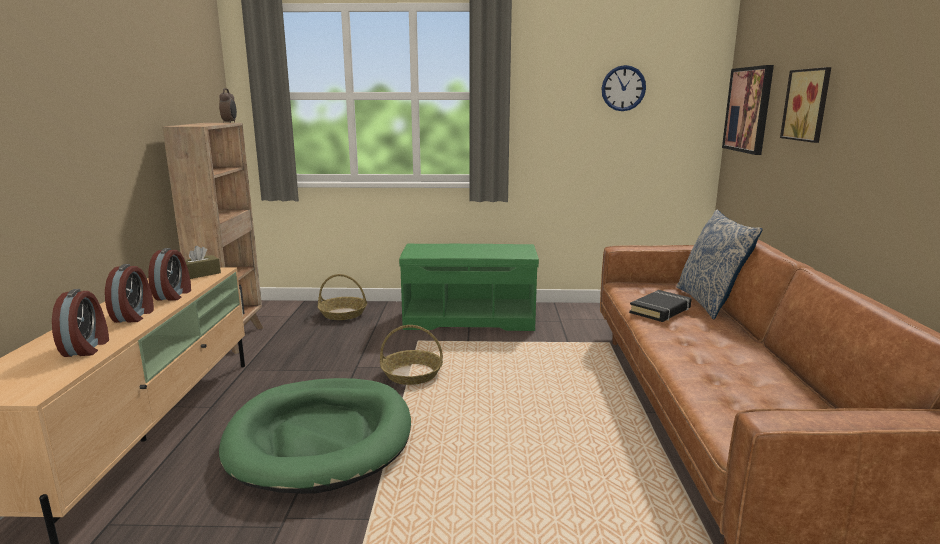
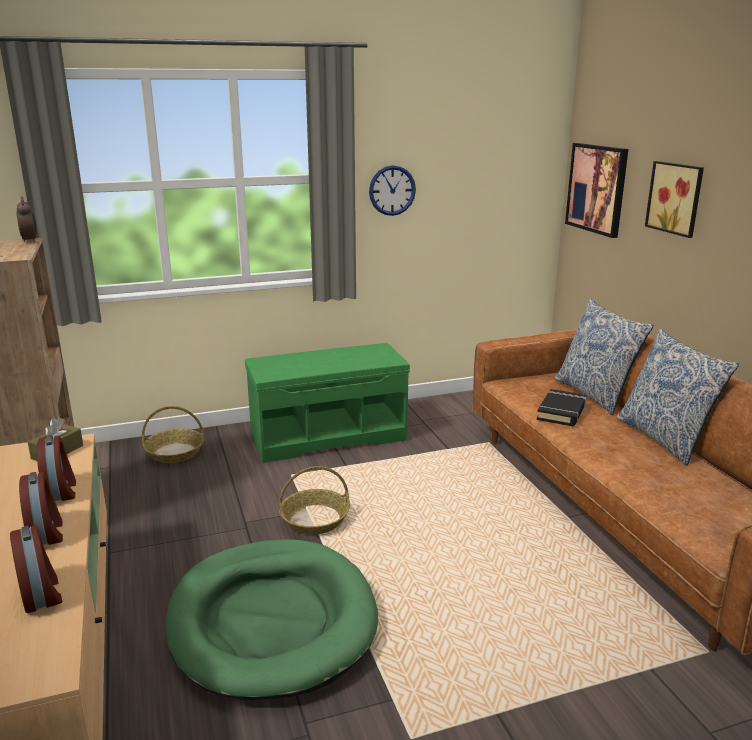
camera: 20 degrees left, 5 degrees up
wall clock [601,65,646,111] -> wall clock moved to [369,165,416,216]
none -> pillow [617,329,739,466]

